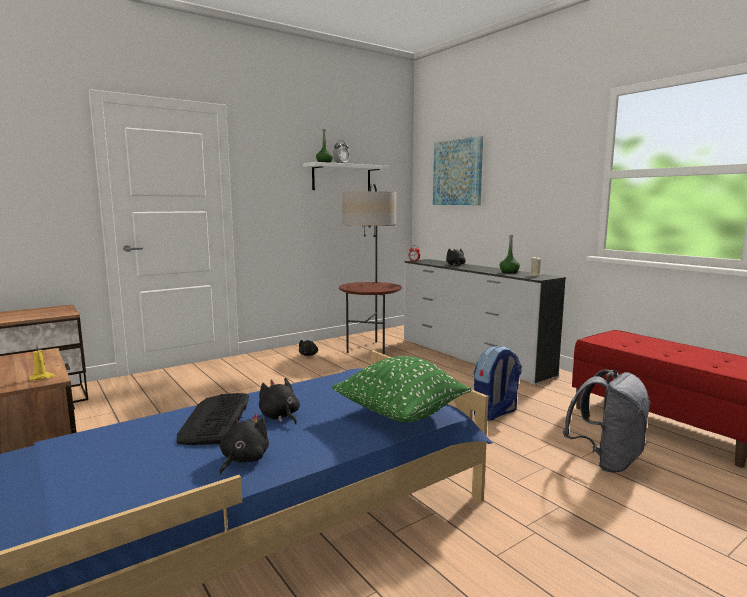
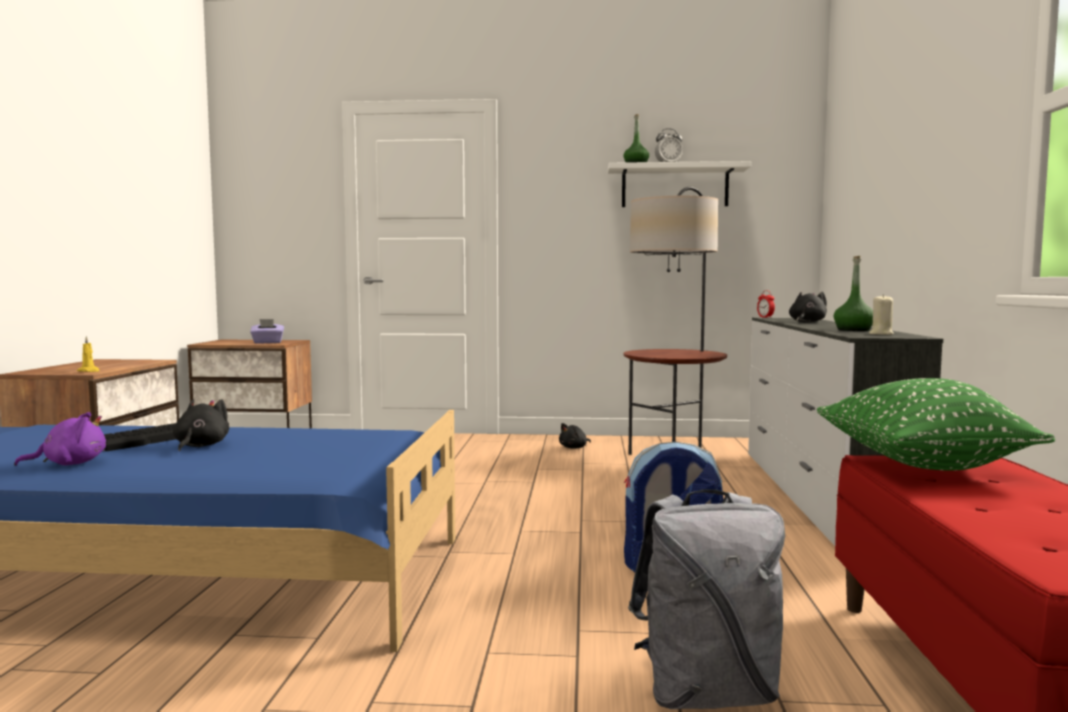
camera: 40 degrees right, 5 degrees down
black plush toy [219,413,269,476] -> purple plush toy [14,412,106,466]
green pillow [332,356,472,422] -> green pillow moved to [817,378,1055,471]
picture [433,136,483,205] -> none
none -> purple tissue box [250,319,284,344]

